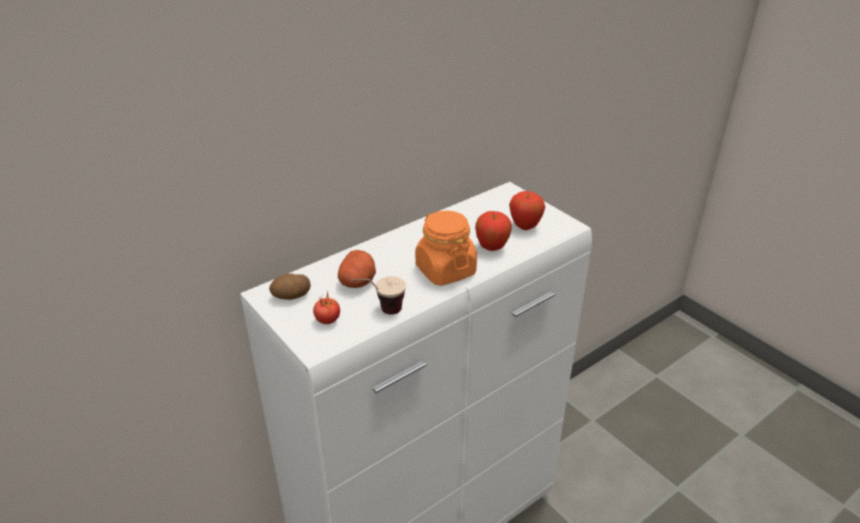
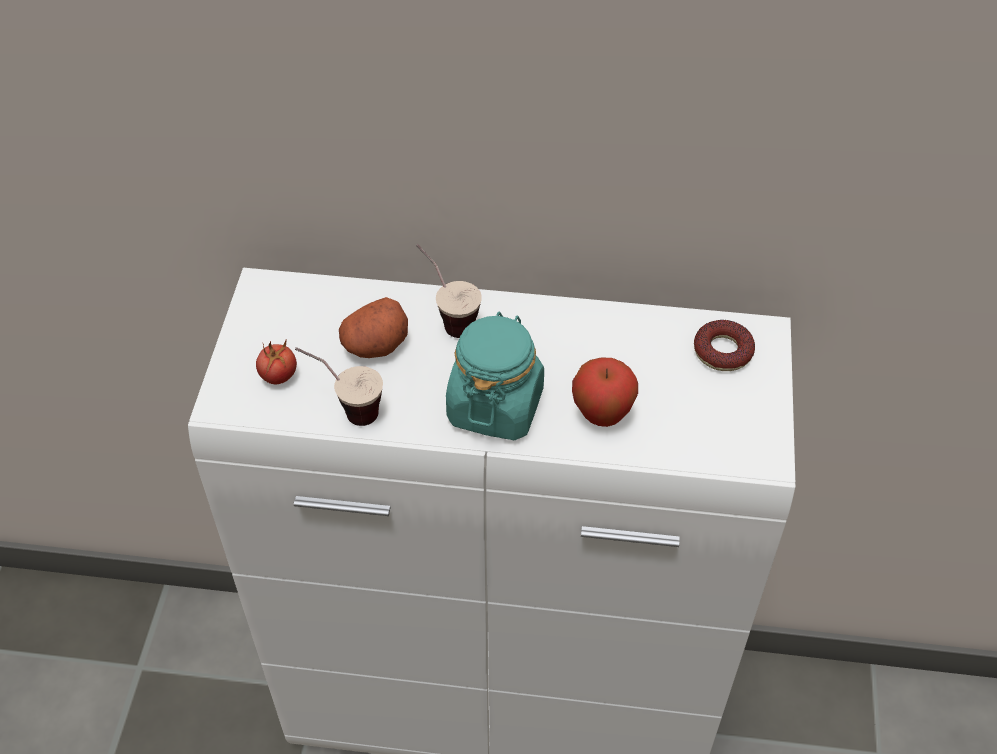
camera: 45 degrees right, 15 degrees up
potato [269,274,311,300] -> none
orange jar [415,211,477,286] -> turquoise jar [446,311,544,440]
apple [509,191,545,230] -> none
none -> cup [416,244,482,338]
none -> donut [694,320,755,371]

